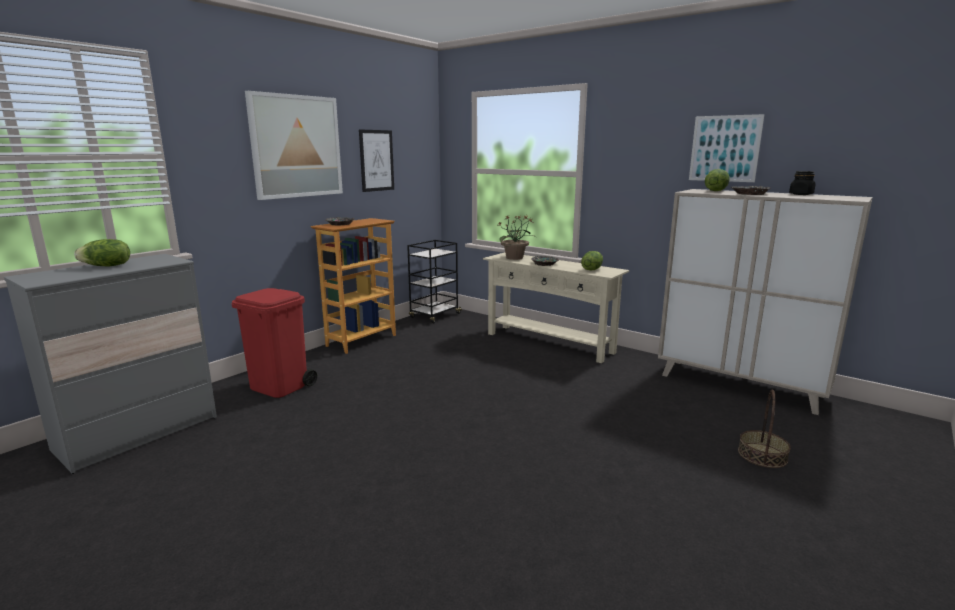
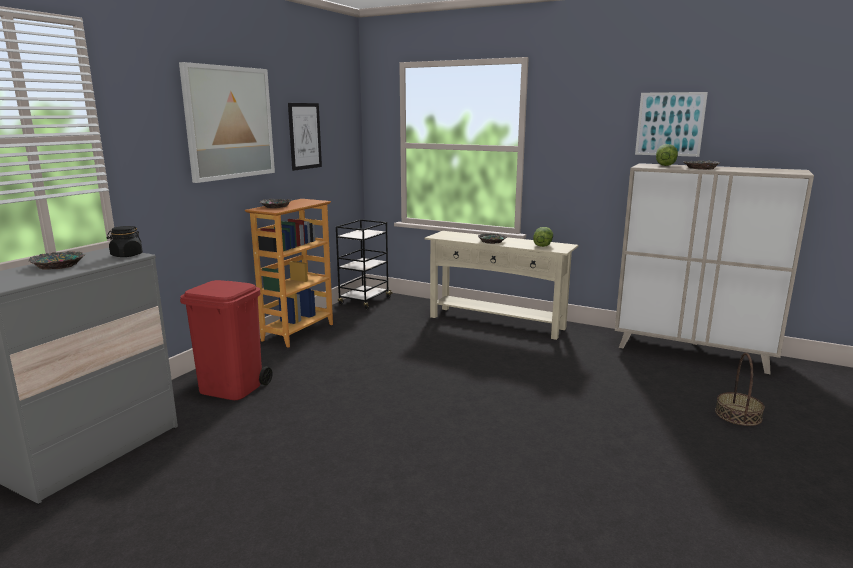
camera: 10 degrees left, 0 degrees up
lettuce [74,239,130,266] -> bowl [29,251,85,270]
potted plant [498,216,536,260] -> none
black jar [789,171,815,195] -> black jar moved to [107,226,143,257]

